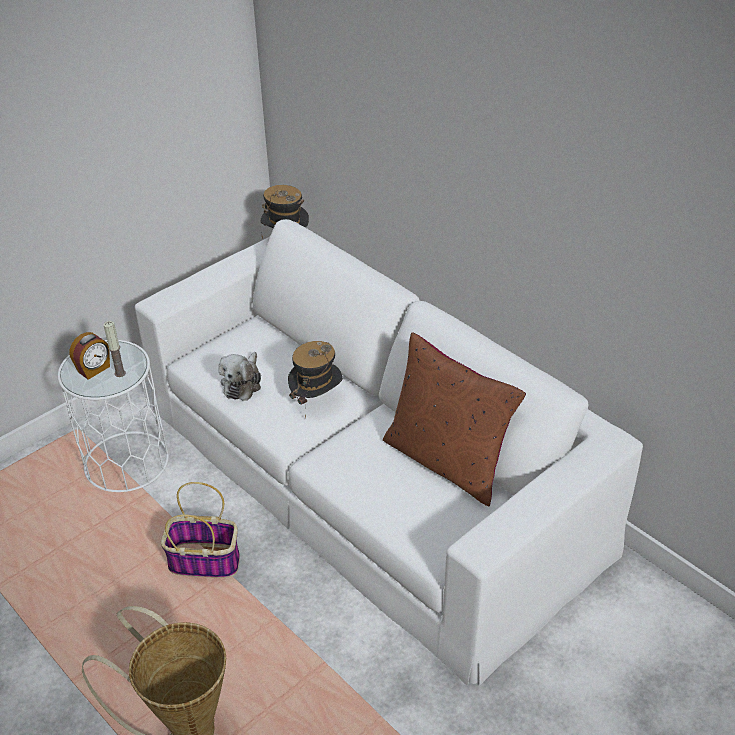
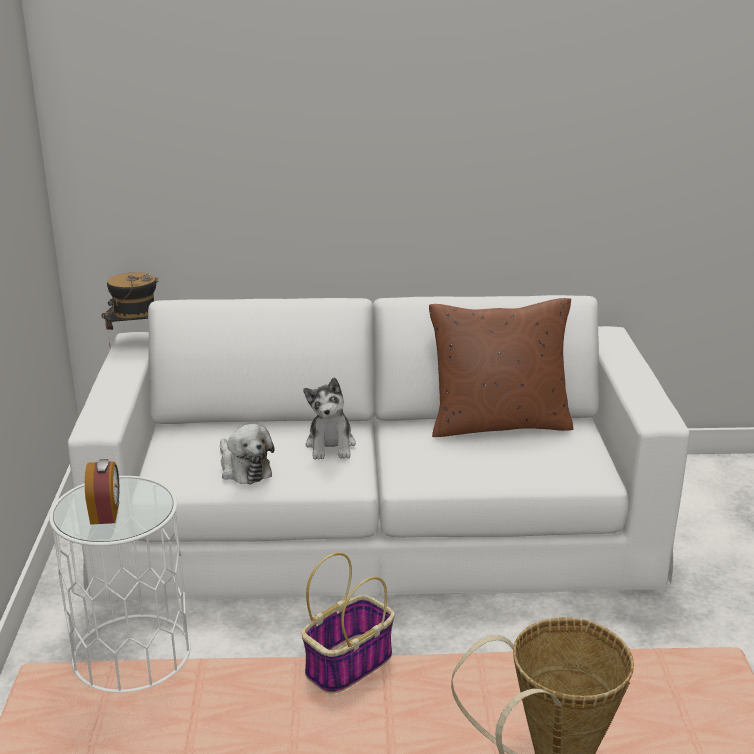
camera: 50 degrees left, 15 degrees down
candle [104,321,126,377] -> none
hat [288,341,343,419] -> plush toy [303,377,356,460]

